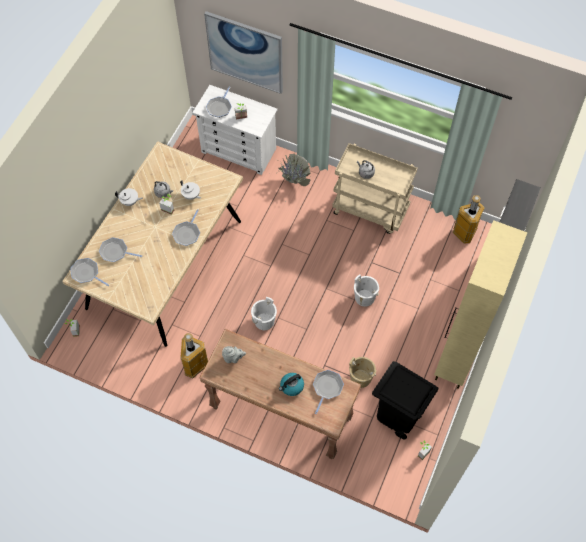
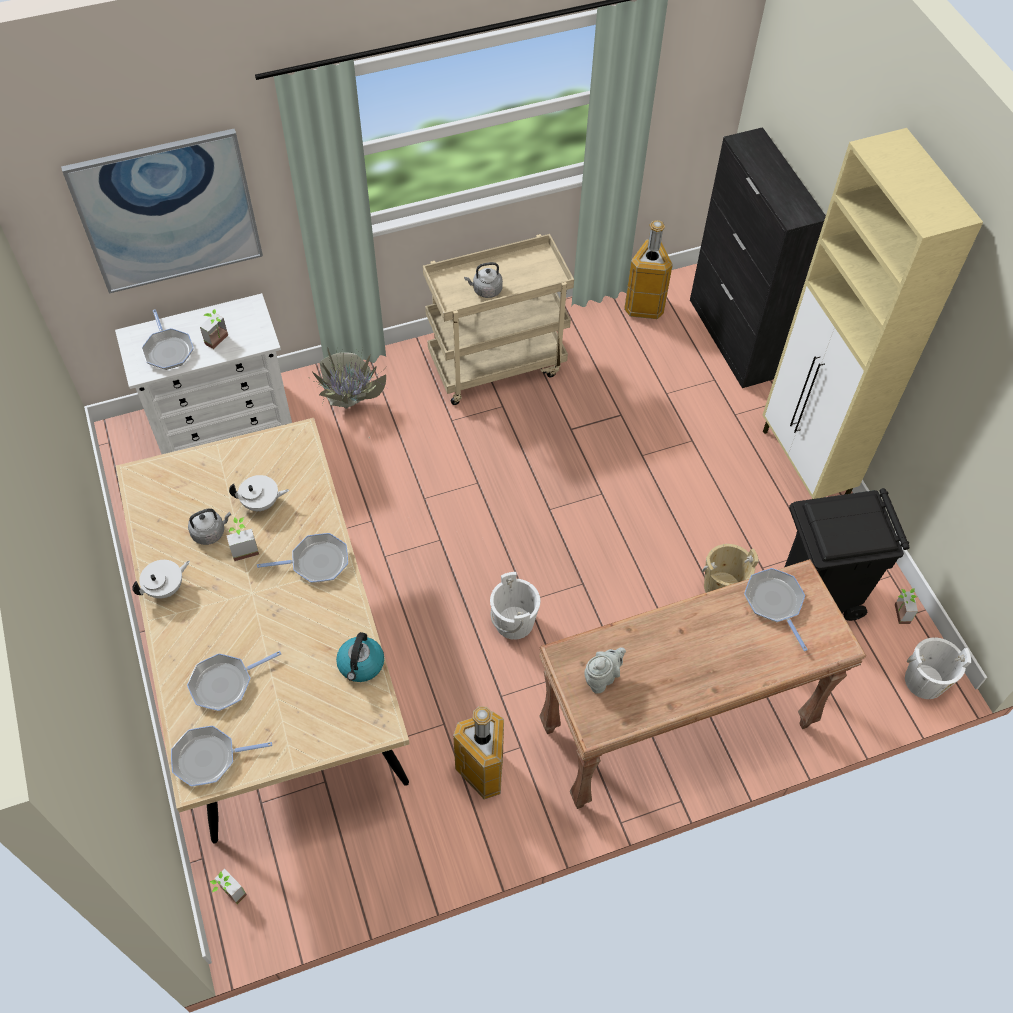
camera: 45 degrees left, 5 degrees down
frying pan [172,209,200,246] -> frying pan turned 75 degrees counterclockwise [257,533,348,583]
kettle [279,373,304,396] -> kettle moved to [336,632,384,682]
white bucket [354,274,379,307] -> white bucket moved to [905,637,971,699]

